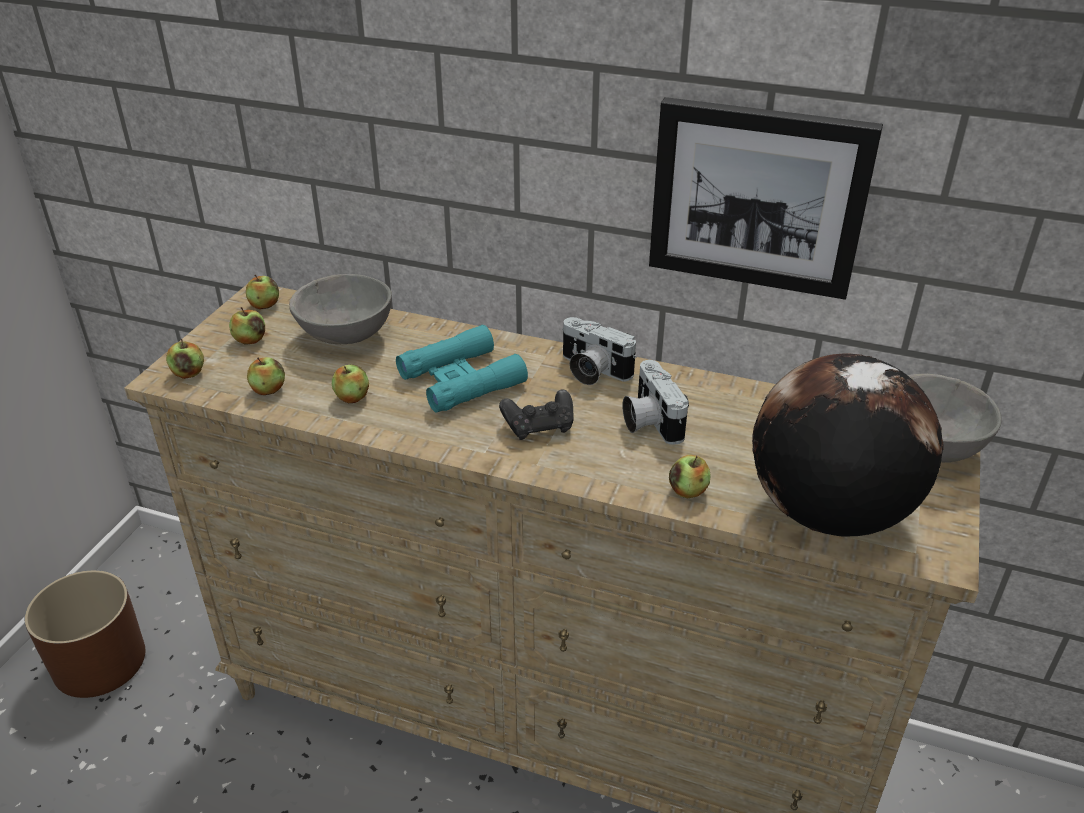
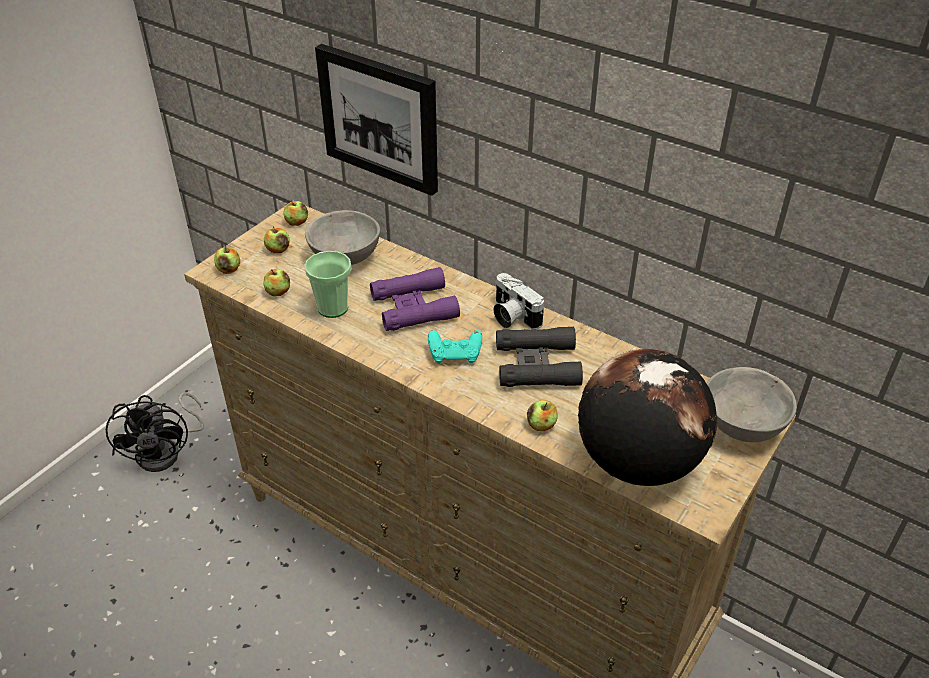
camera: 15 degrees right, 5 degrees up
brown planter [25,570,145,698] -> black fan [106,393,204,472]
apple [332,365,369,403] -> cup [304,251,351,318]
turquoise binoculars [396,325,528,413] -> purple binoculars [370,267,460,331]
black game controller [499,390,574,440] -> turquoise game controller [428,330,482,363]
camera [622,360,689,445] -> black binoculars [496,327,583,387]
picture [649,97,883,300] -> picture moved to [315,44,438,196]

